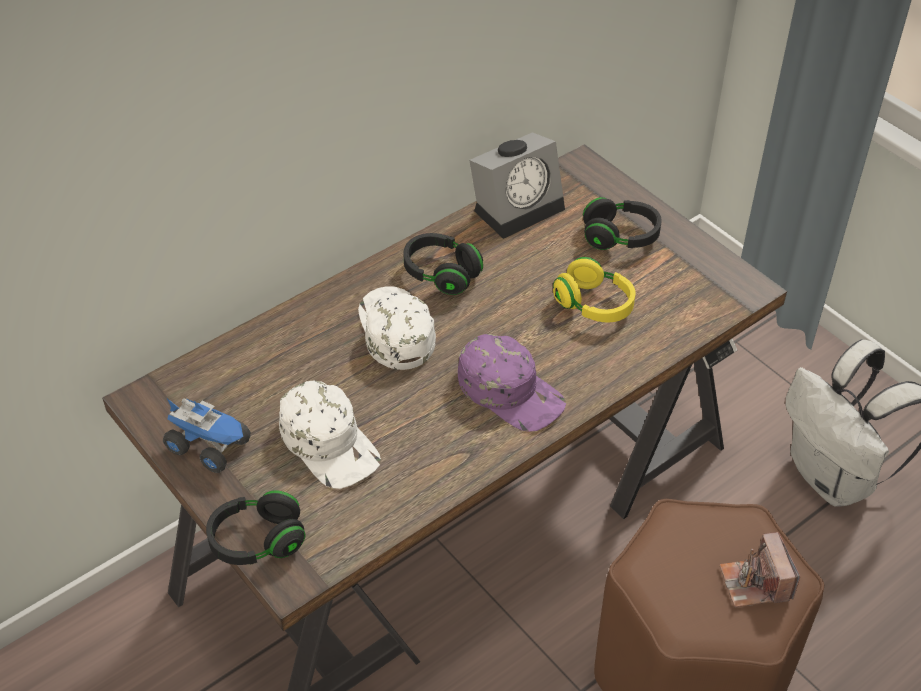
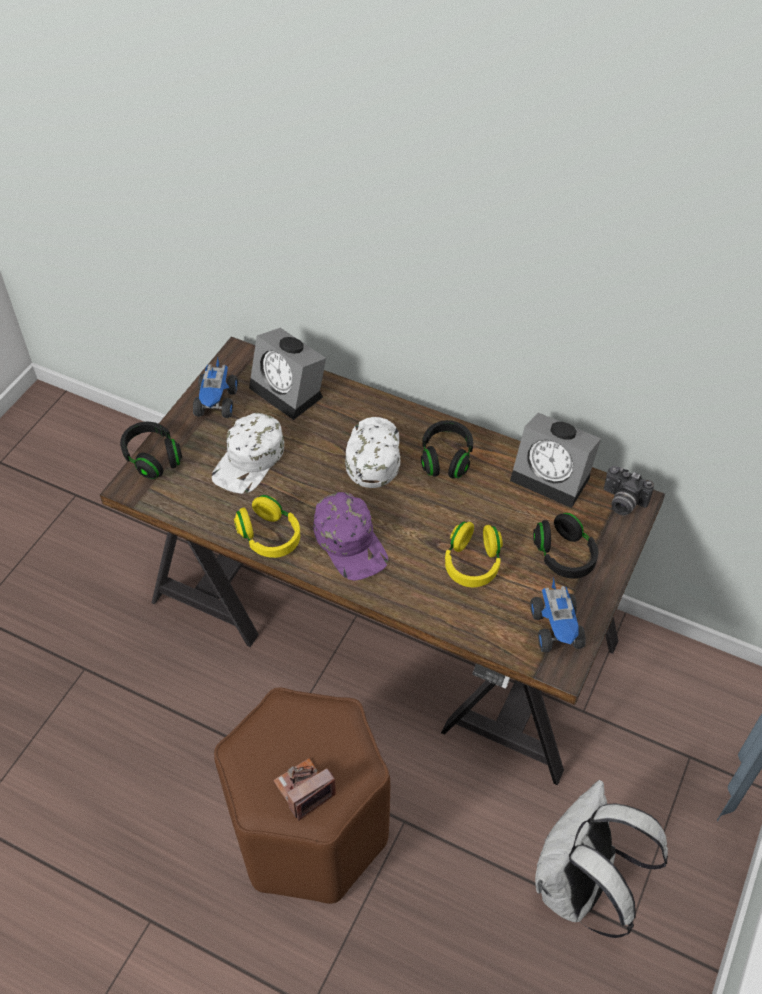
camera: 65 degrees right, 5 degrees up
white cap [358,286,436,370] -> white cap turned 45 degrees counterclockwise [345,417,400,488]
purple cap [458,334,566,432] -> purple cap turned 45 degrees counterclockwise [313,492,388,581]
none -> yellow headphones [234,495,300,558]
none -> alarm clock [249,328,326,420]
none -> toy truck [530,578,586,652]
none -> camera [604,466,654,515]

